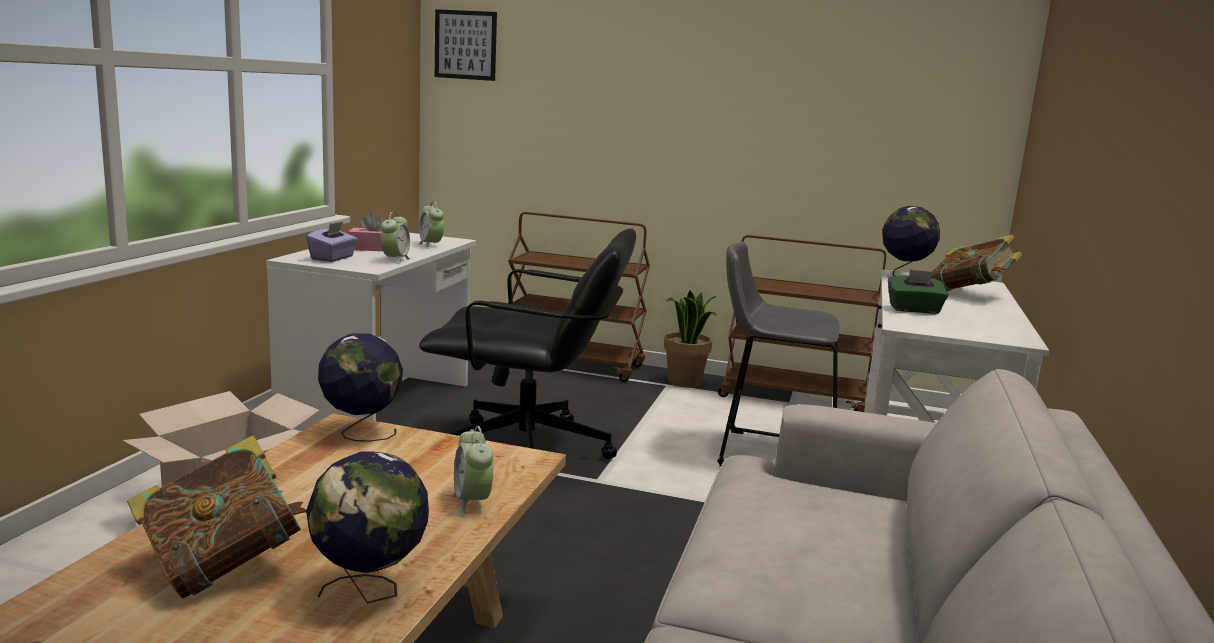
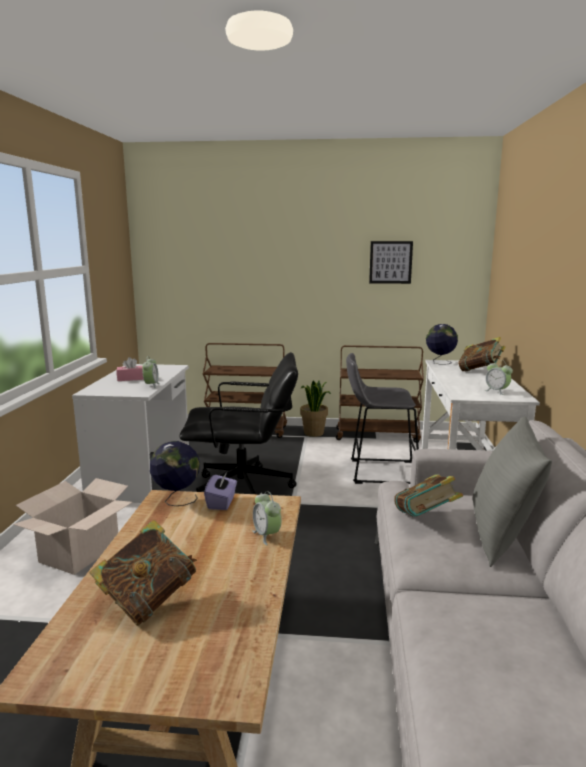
camera: 10 degrees left, 0 degrees up
purple tissue box [306,222,358,262] -> purple tissue box moved to [204,472,237,510]
globe [306,451,429,604] -> none
alarm clock [418,201,444,249] -> alarm clock moved to [484,360,513,395]
picture [435,9,497,81] -> picture moved to [369,241,413,284]
green tissue box [888,269,949,314] -> none
none -> book [394,474,463,517]
none -> grey pillow [473,416,552,567]

